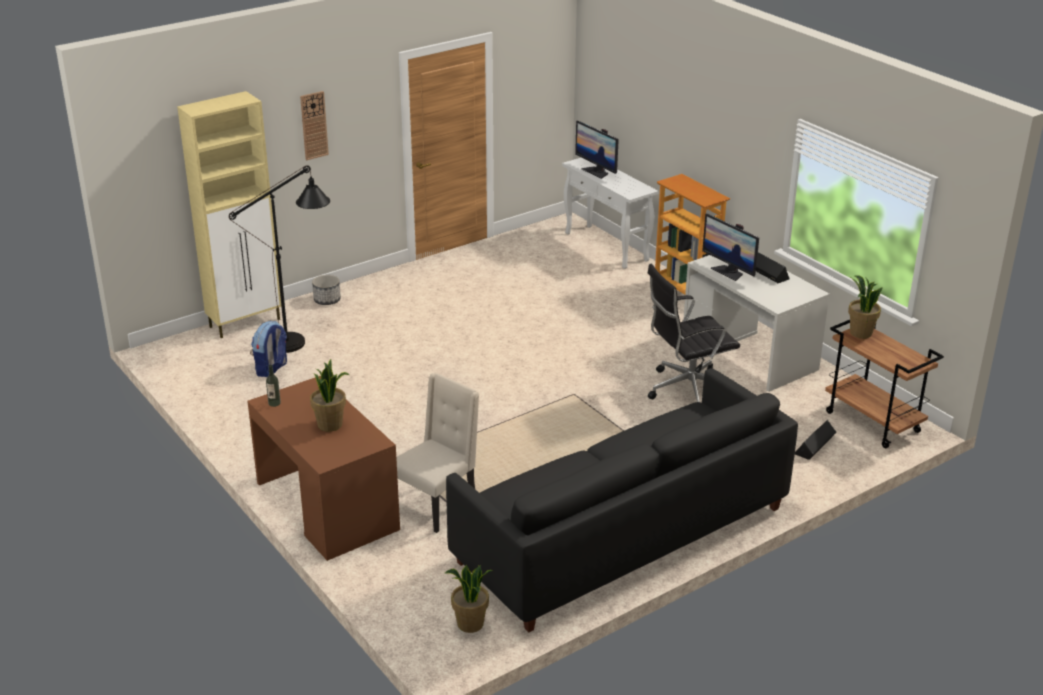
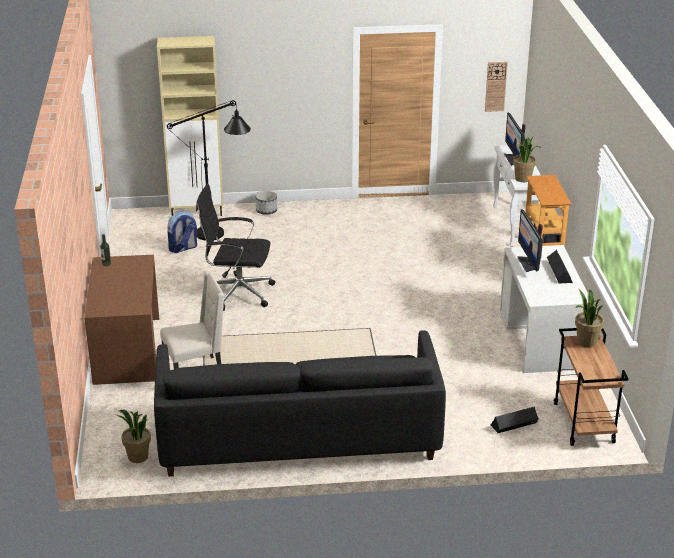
camera: 30 degrees right, 0 degrees up
wall clock [300,91,329,160] -> wall clock moved to [485,62,508,112]
potted plant [310,359,349,432] -> potted plant moved to [513,136,541,182]
black office chair [648,264,740,402] -> black office chair moved to [196,184,275,311]

